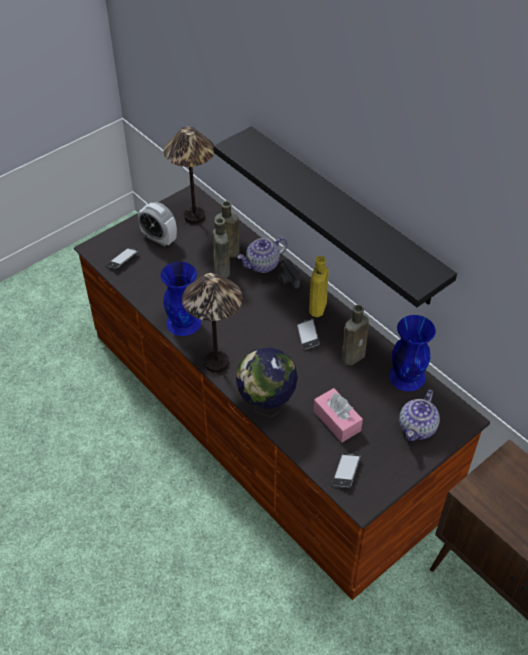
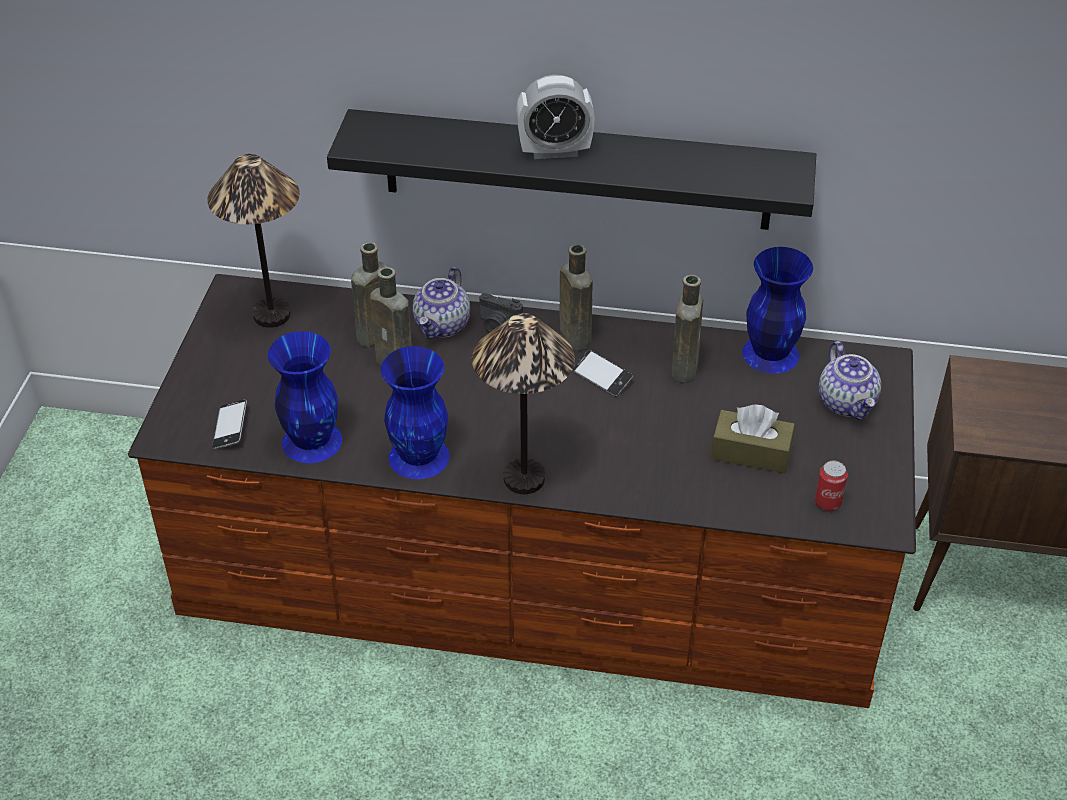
camera: 40 degrees left, 5 degrees down
alarm clock [138,202,177,247] -> alarm clock moved to [516,75,595,159]
globe [236,347,298,418] -> none
yellow bottle [309,256,329,317] -> brown bottle [559,244,593,351]
pink tissue box [314,388,363,443] -> brown tissue box [711,404,795,474]
phone [332,453,361,488] -> can [815,460,848,511]
none -> blue vase [268,331,342,463]

